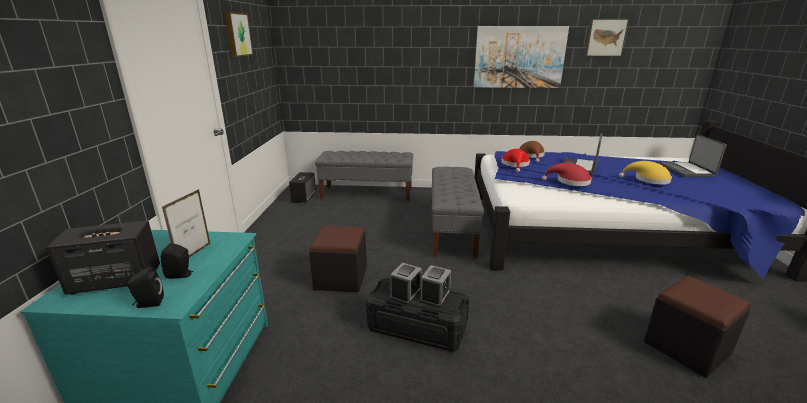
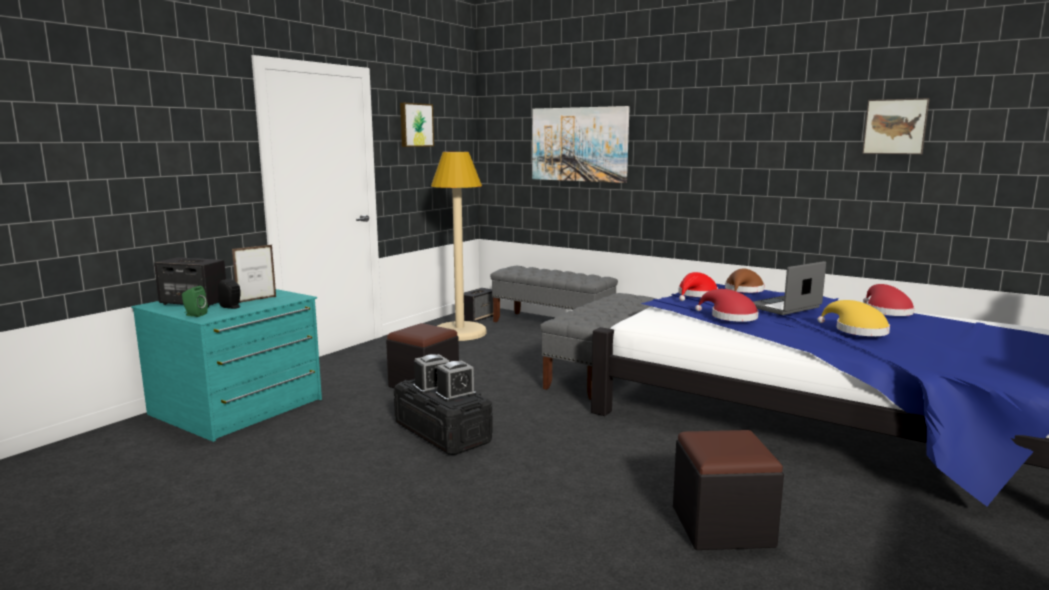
camera: 30 degrees right, 10 degrees down
black speaker [128,267,164,308] -> green speaker [182,286,208,317]
picture [474,26,569,88] -> picture moved to [532,106,630,183]
laptop [661,134,727,177] -> none
none -> beige floor lamp [431,152,486,341]
none -> red hat [863,284,915,316]

